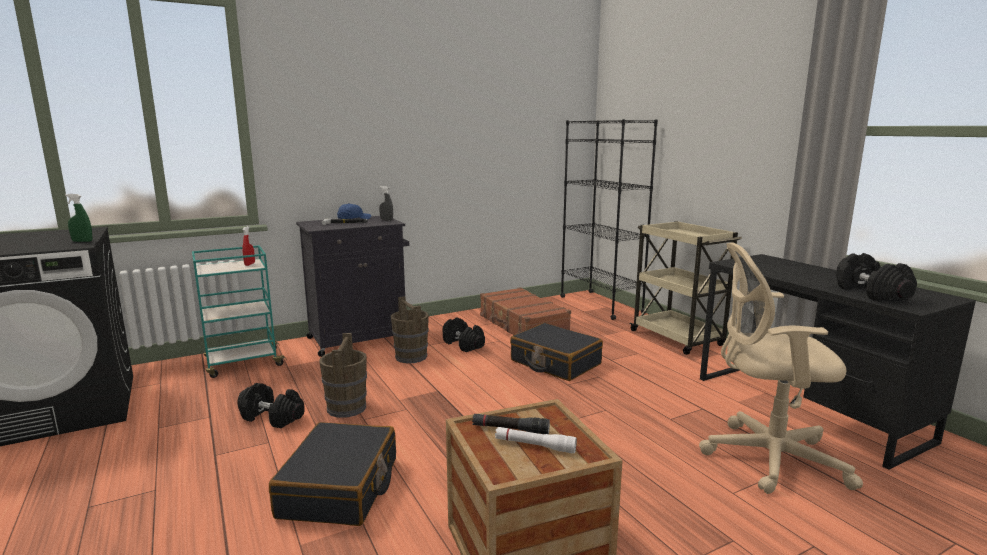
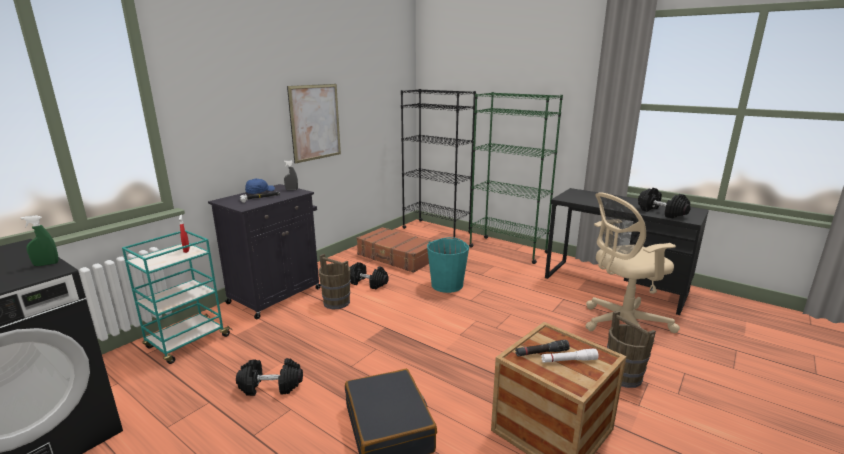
camera: 25 degrees left, 5 degrees up
brown bucket [320,333,367,418] -> brown bucket moved to [607,310,656,388]
black suitcase [510,323,603,381] -> turquoise bucket [427,237,469,293]
beige cart [629,221,742,355] -> green bookcase [469,92,563,264]
none -> picture [287,84,341,164]

